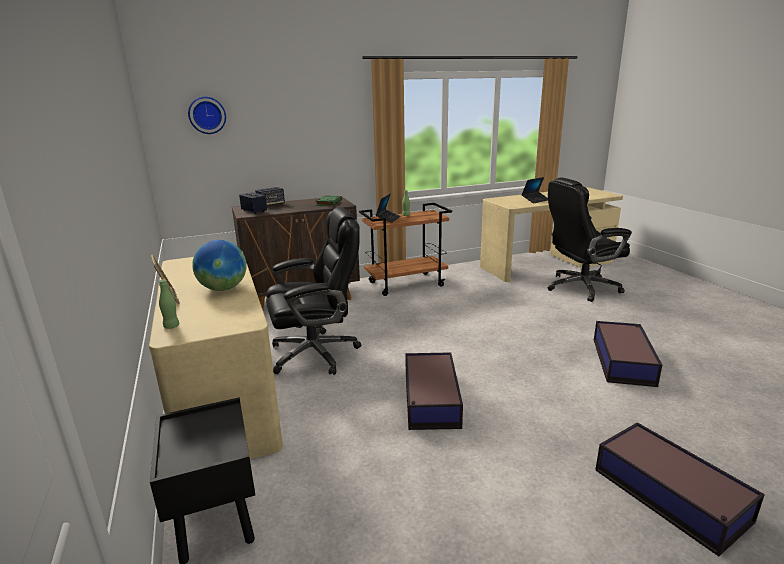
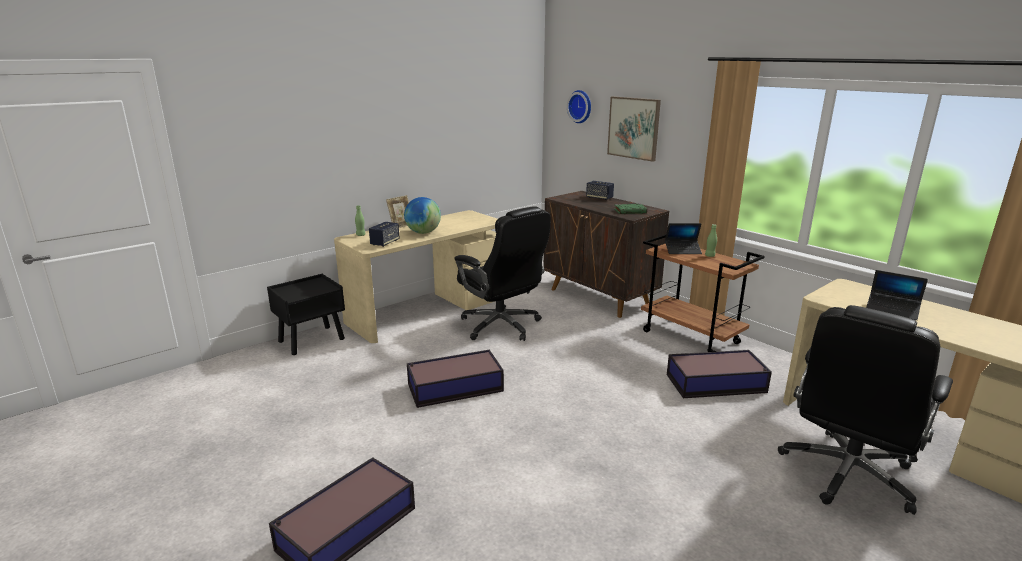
camera: 70 degrees right, 0 degrees up
speaker [239,192,267,214] -> speaker moved to [369,222,400,247]
black office chair [548,177,632,302] -> black office chair turned 105 degrees counterclockwise [778,305,953,515]
storage box [594,321,662,387] -> storage box moved to [667,350,772,398]
none -> picture [607,96,661,162]

